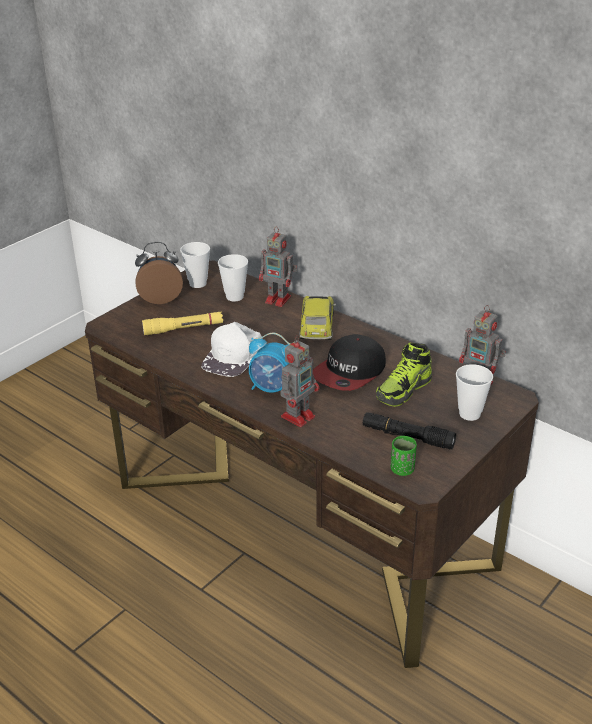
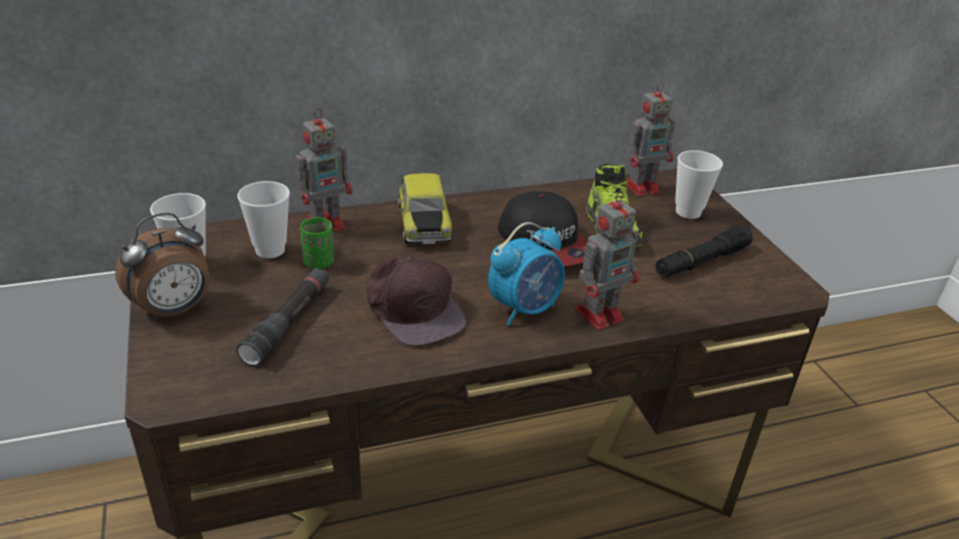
camera: 60 degrees left, 0 degrees up
alarm clock [135,242,183,304] -> alarm clock turned 150 degrees counterclockwise [115,212,210,320]
yellow flashlight [142,312,223,335] -> black flashlight [236,267,329,366]
white cap [201,322,262,377] -> brown cap [367,257,467,346]
toy robot [280,335,319,427] -> toy robot turned 75 degrees clockwise [575,190,639,330]
toy car [299,296,336,340] -> toy car turned 135 degrees counterclockwise [398,173,452,244]
green cup [391,436,417,476] -> green cup moved to [300,217,334,269]

